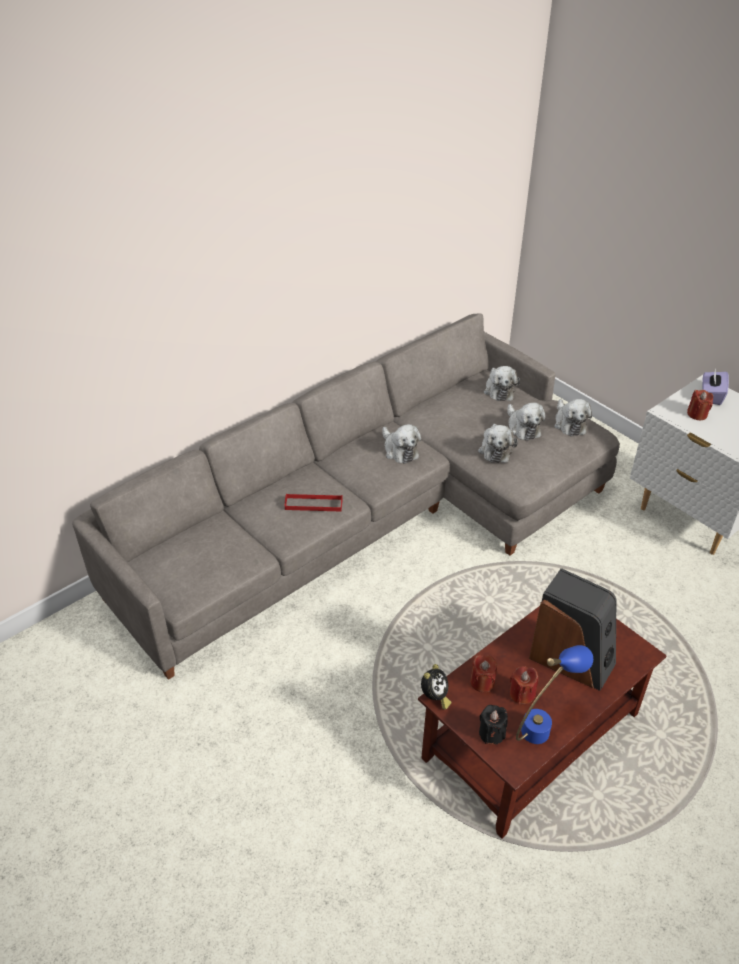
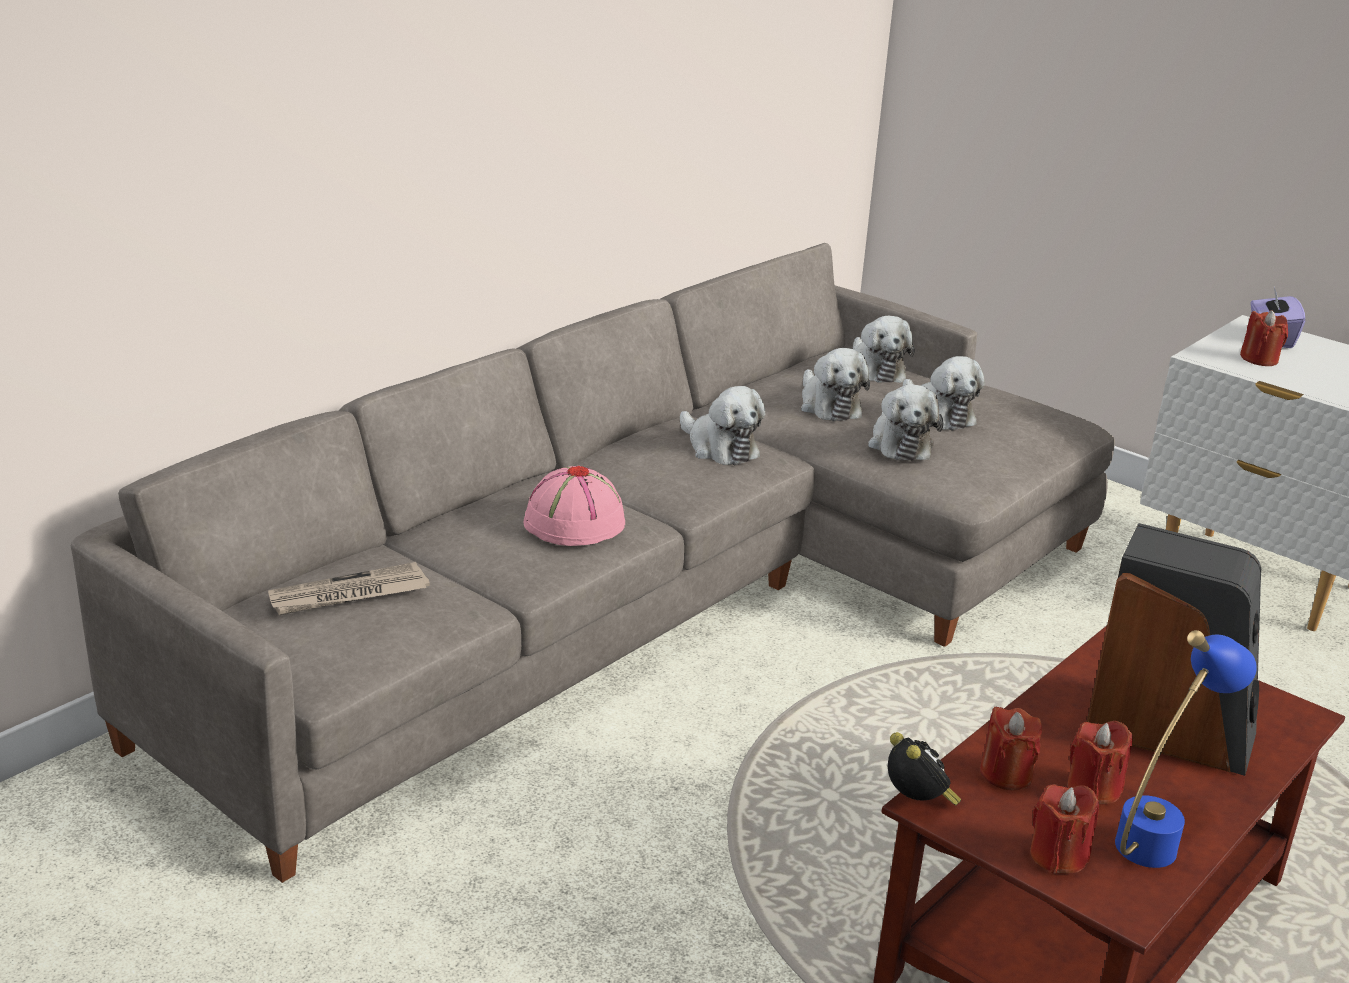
camera: 10 degrees left, 15 degrees down
red tray [285,494,343,512] -> pink hat [524,465,625,546]
alarm clock [421,664,451,709] -> alarm clock turned 45 degrees counterclockwise [888,732,962,806]
black candle [479,705,508,745] -> red candle [1030,784,1099,874]
plush toy [554,399,592,436] -> plush toy moved to [801,348,870,422]
none -> newspaper [268,562,430,615]

